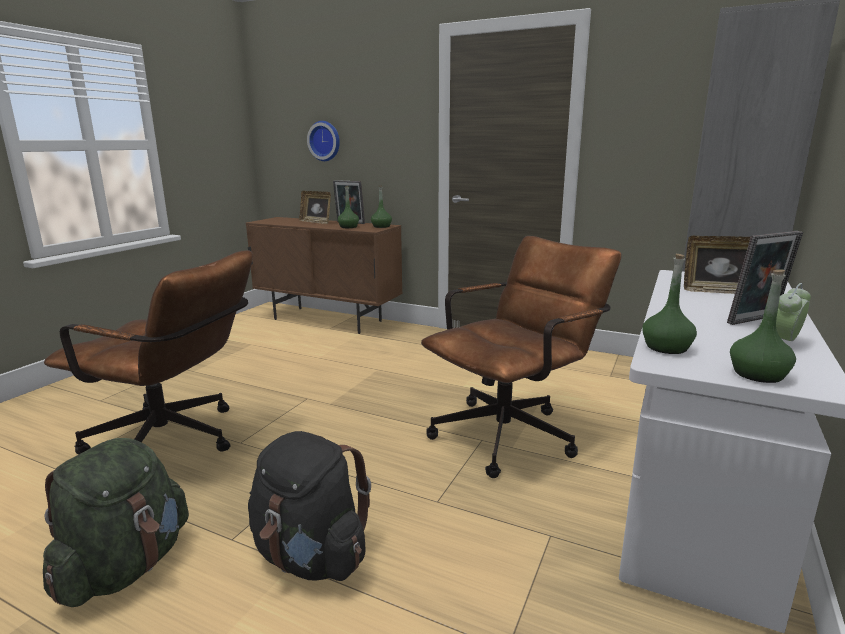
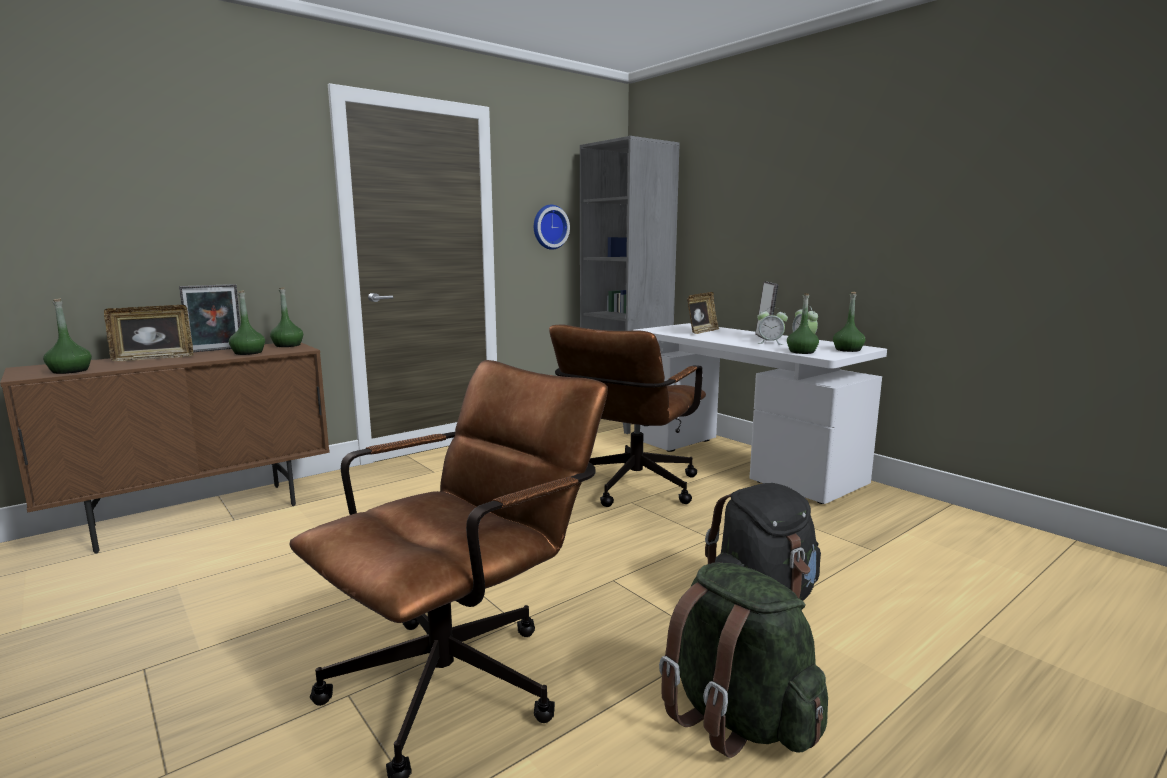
camera: 65 degrees left, 5 degrees down
wall clock [307,121,340,161] -> wall clock moved to [534,205,570,250]
brown office chair [421,236,622,478] -> brown office chair turned 135 degrees counterclockwise [549,325,706,507]
none -> green bottle [43,298,92,374]
none -> alarm clock [757,307,788,345]

